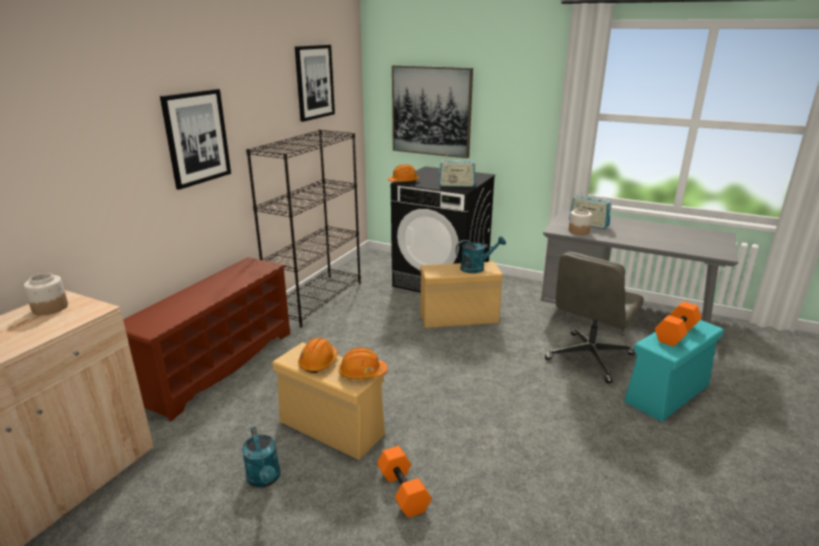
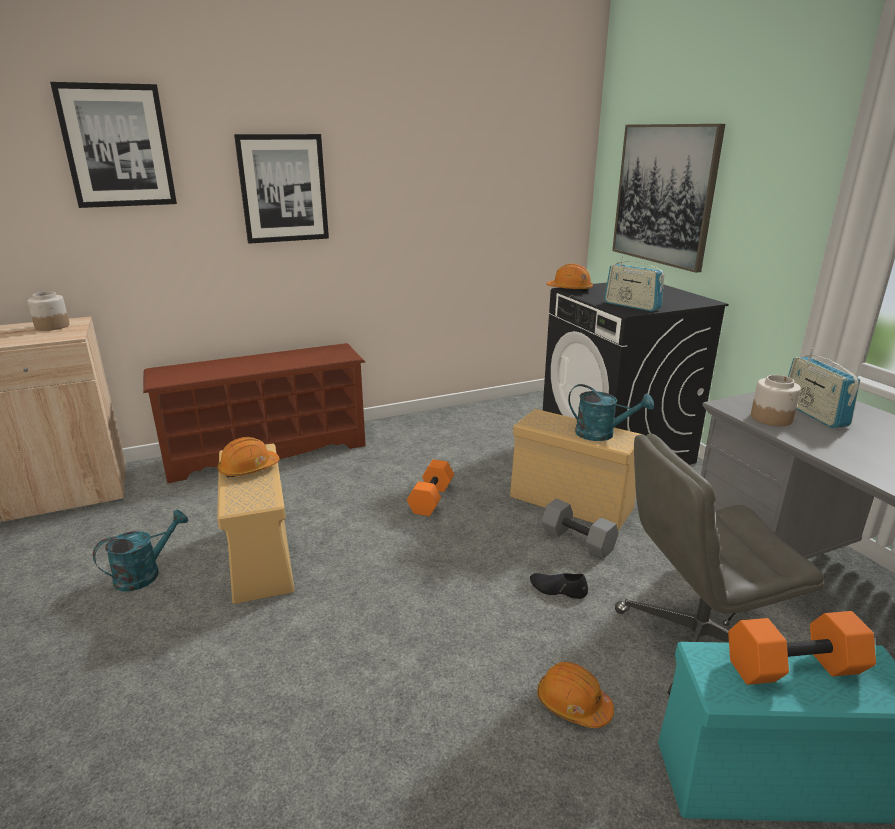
camera: 40 degrees right, 0 degrees up
turquoise watering can [242,426,280,488] -> turquoise watering can turned 150 degrees counterclockwise [93,510,188,591]
black bookcase [246,129,361,328] -> none
picture [295,45,335,122] -> picture moved to [50,82,177,208]
orange hard hat [339,347,388,379] -> orange hard hat moved to [537,662,614,728]
orange dumbbell [377,446,432,518] -> orange dumbbell moved to [407,460,454,516]
none -> black shoe [530,573,588,599]
none -> grey dumbbell [541,498,619,558]

